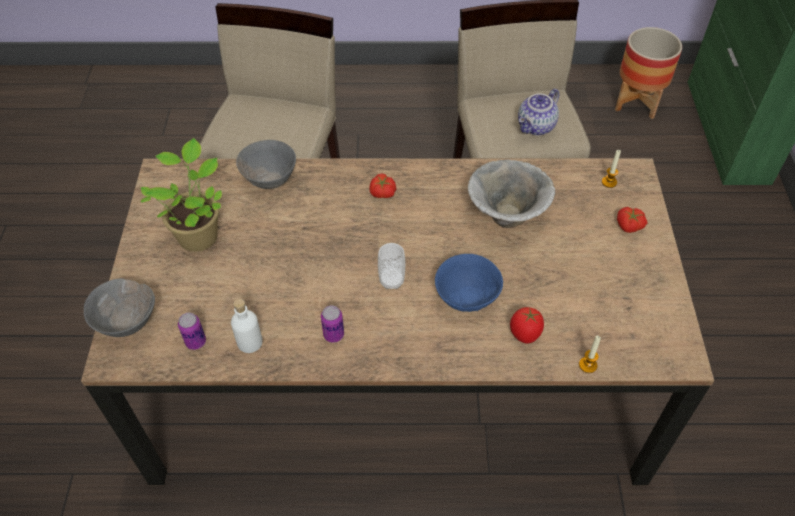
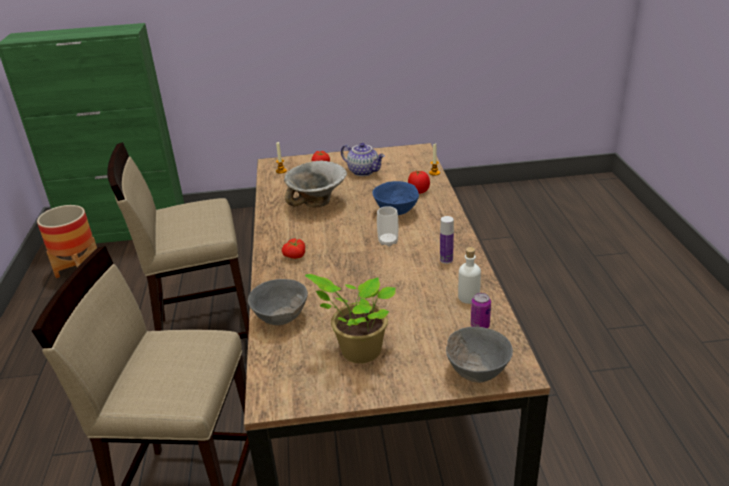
camera: 95 degrees left, 20 degrees down
can [321,305,344,343] -> bottle [440,216,454,264]
teapot [518,89,559,135] -> teapot moved to [341,143,385,176]

